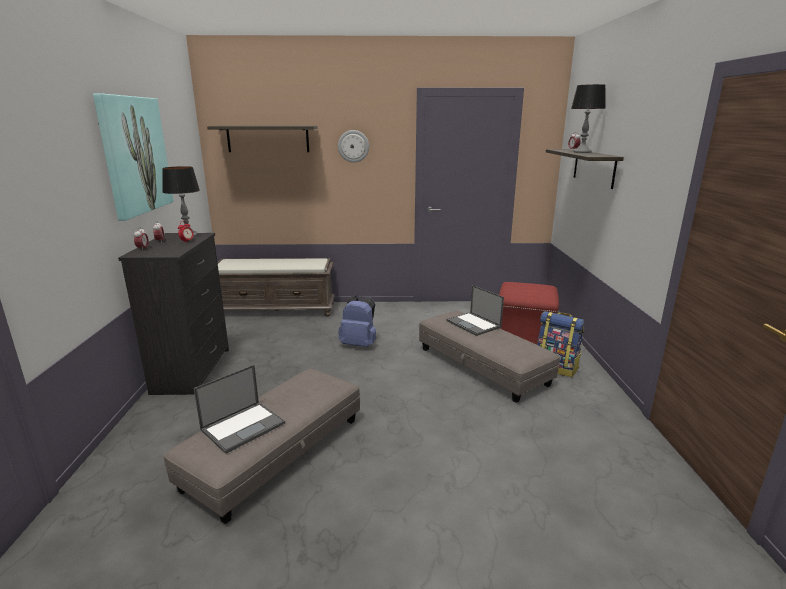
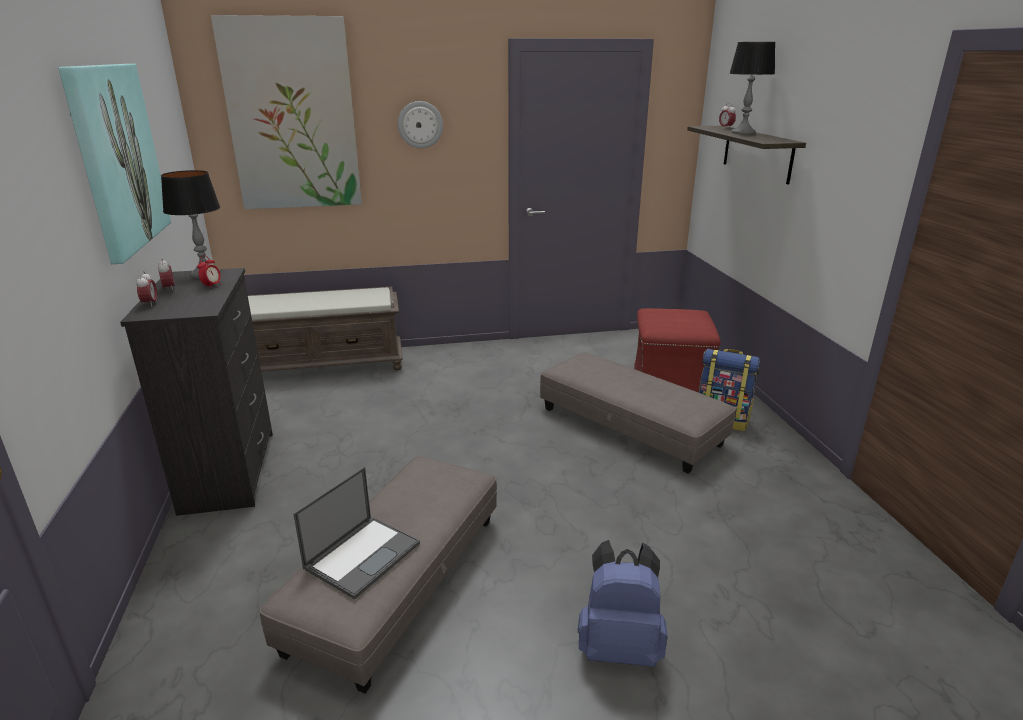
camera: 10 degrees left, 5 degrees up
shelf [207,126,317,152] -> picture [211,15,362,209]
blue backpack [339,295,376,347] -> blue backpack moved to [578,540,668,667]
laptop [447,285,504,336] -> none

